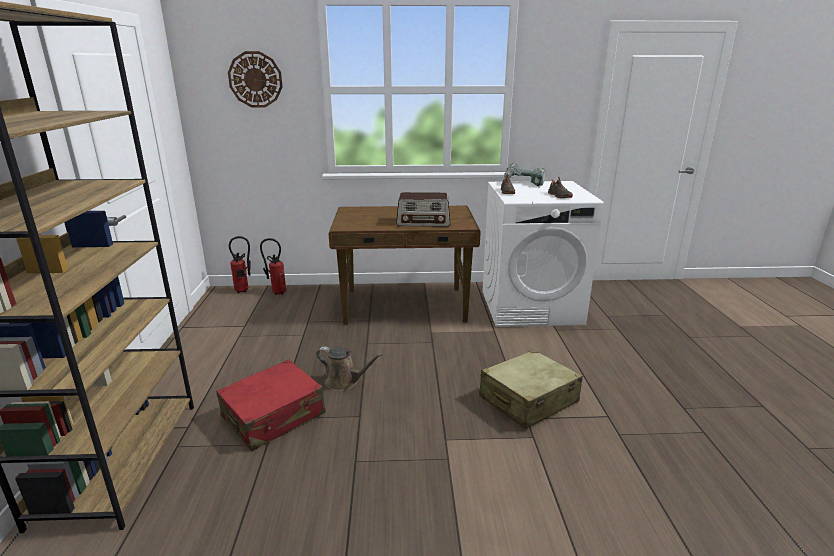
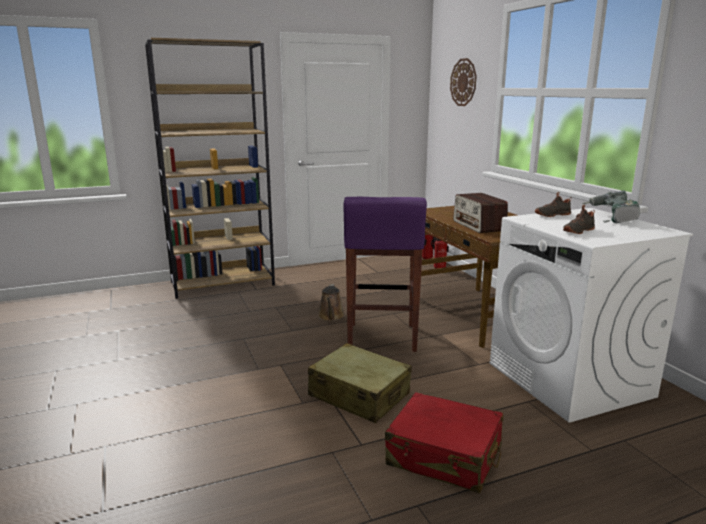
camera: 70 degrees right, 5 degrees down
red suitcase [216,359,325,451] -> red suitcase moved to [385,392,503,494]
none -> purple stool [343,197,427,352]

